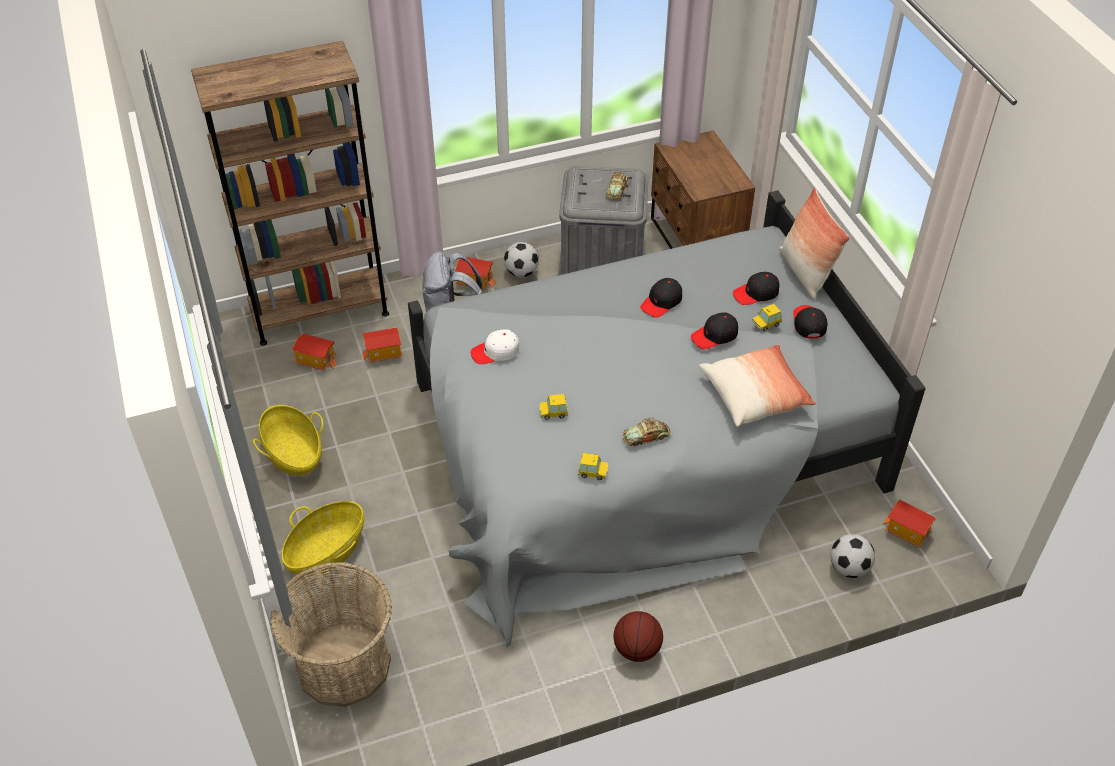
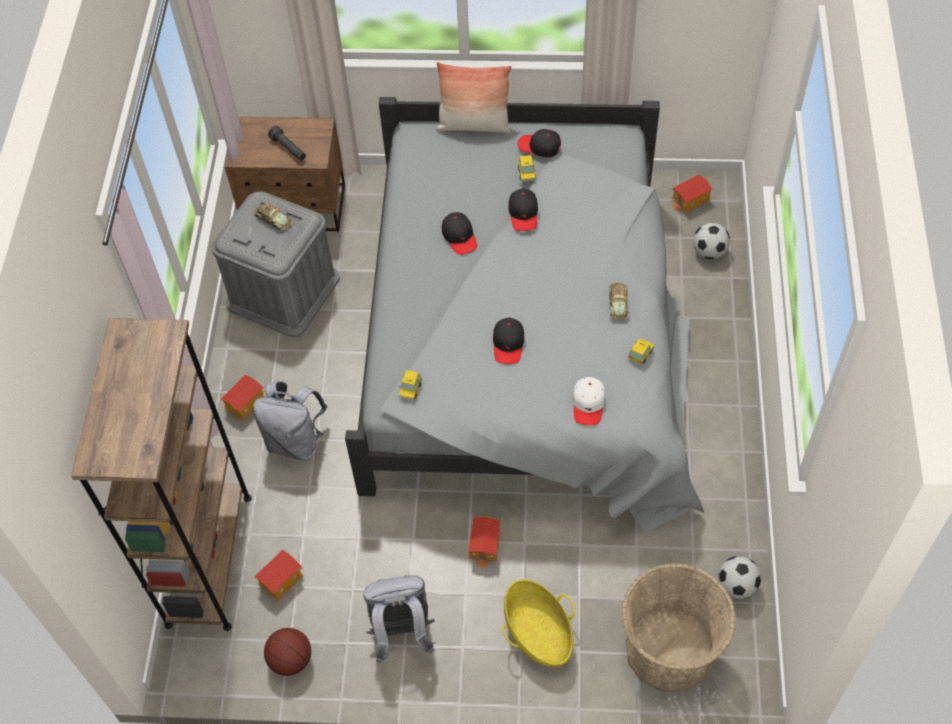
camera: 65 degrees left, 10 degrees up
basket [253,405,323,476] -> grey backpack [363,575,435,663]
toy house [362,327,403,363] -> toy house moved to [468,517,501,567]
white cap [471,329,519,364] -> white cap moved to [573,377,605,425]
football [504,242,539,277] -> football moved to [718,556,761,599]
toy car [540,394,568,420] -> toy car moved to [399,370,422,400]
basketball [614,611,663,662] -> basketball moved to [264,628,311,676]
pillow [699,345,816,427] -> none
black cap [733,272,779,305] -> black cap moved to [493,318,524,364]
none -> black flashlight [268,126,306,161]

